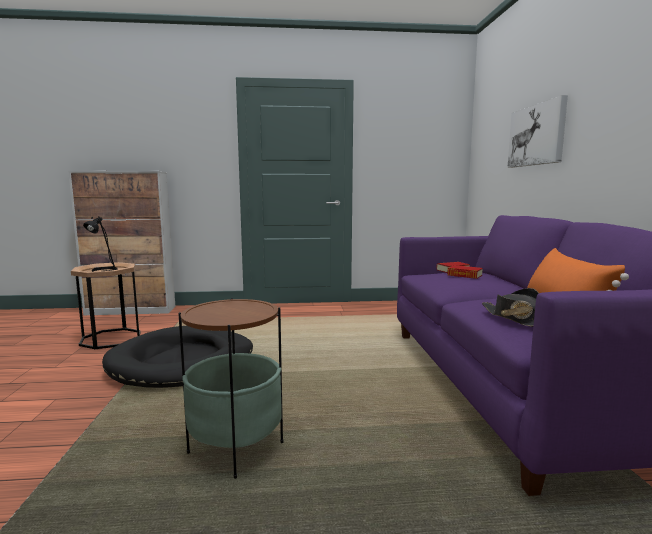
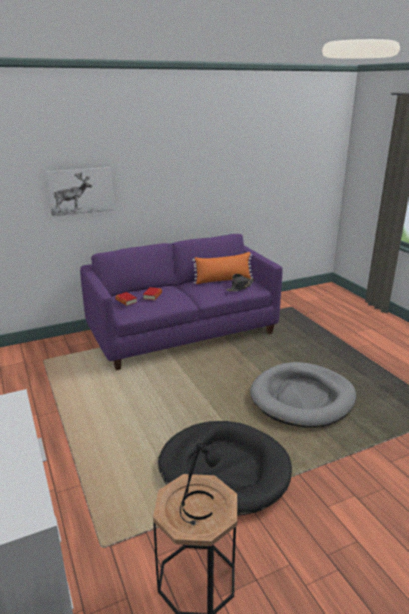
camera: 110 degrees left, 15 degrees up
side table [178,298,283,479] -> grey dog bed [250,362,356,428]

